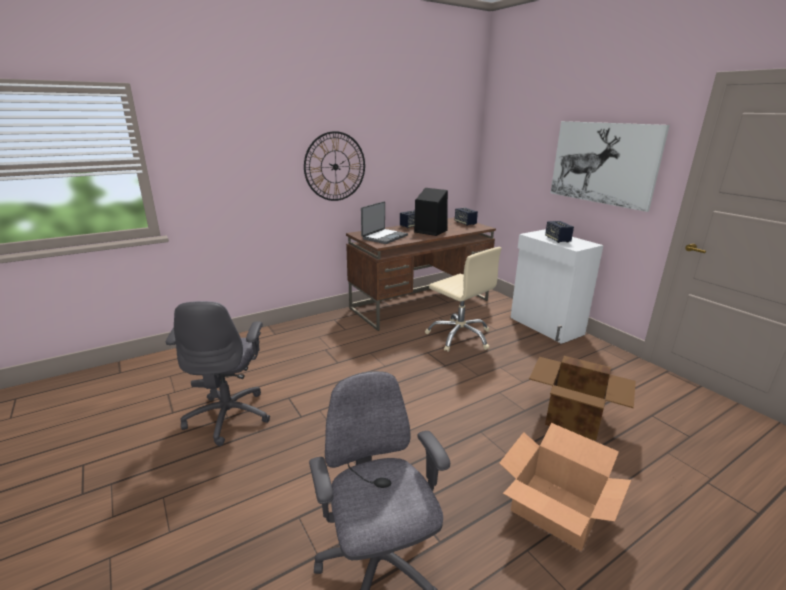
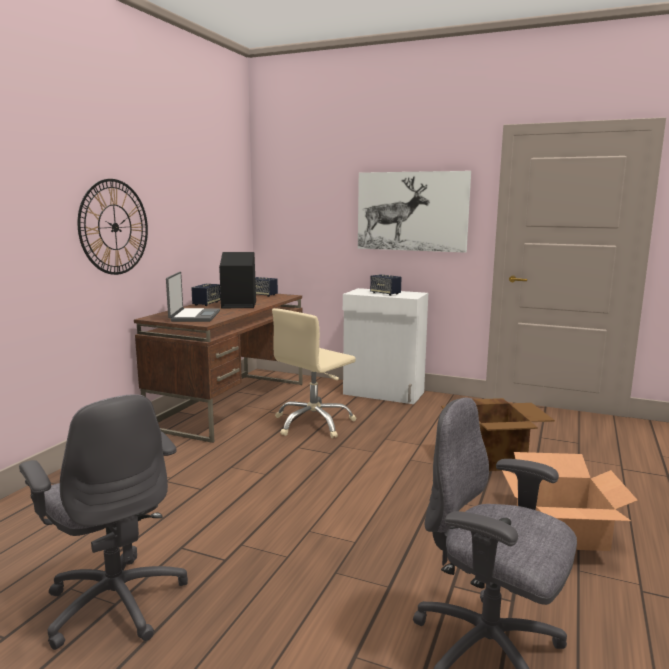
camera: 35 degrees left, 10 degrees down
beige office chair [425,247,501,352] -> beige office chair turned 120 degrees clockwise [272,308,356,438]

